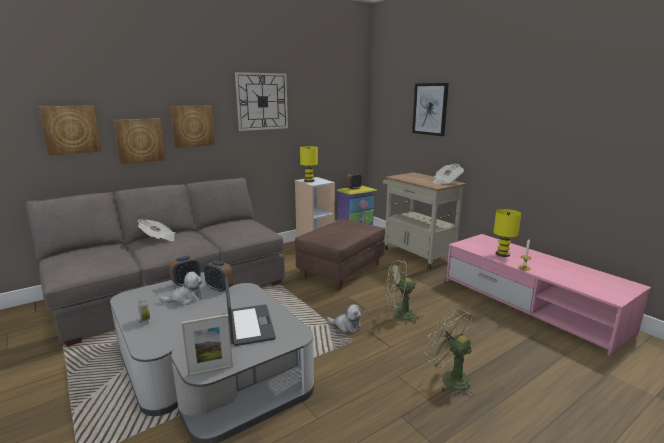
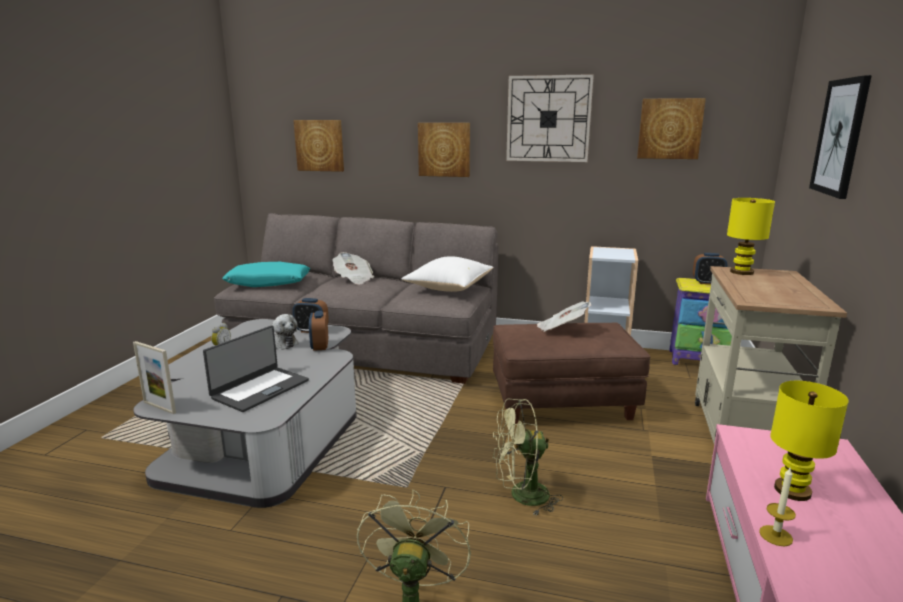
camera: 50 degrees right, 0 degrees up
picture [113,118,166,164] -> picture moved to [637,98,706,159]
yellow table lamp [300,146,318,182] -> yellow table lamp moved to [727,198,775,275]
plush toy [327,304,362,333] -> none
green fan [385,260,423,325] -> green fan turned 60 degrees counterclockwise [493,399,563,516]
newspaper [433,164,464,184] -> newspaper moved to [537,301,591,332]
none -> turquoise pillow [222,262,310,287]
none -> white pillow [402,256,493,292]

